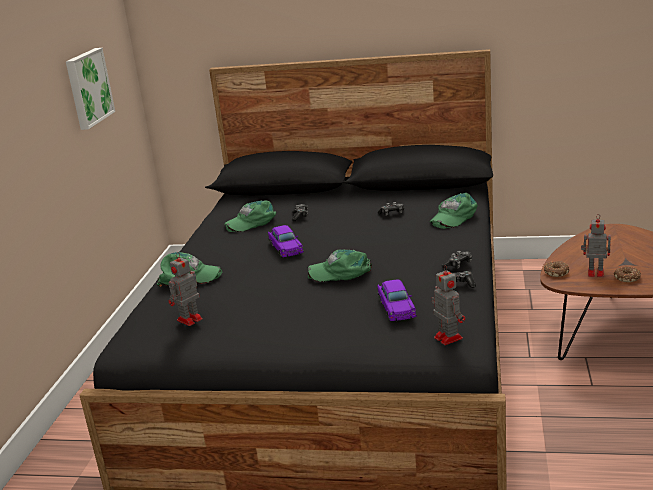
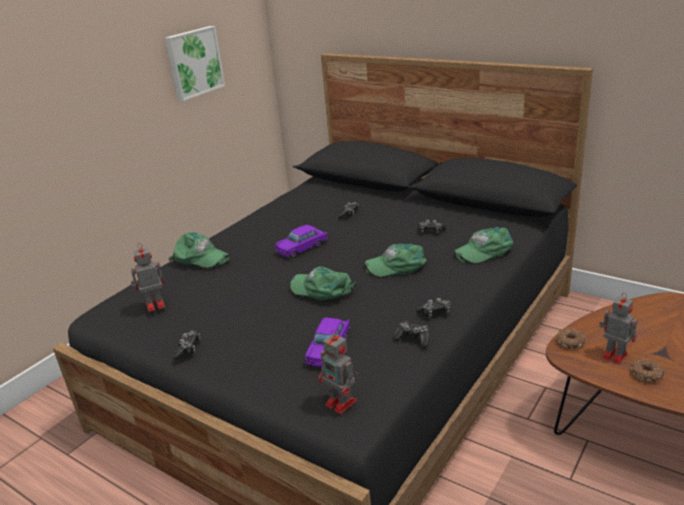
camera: 25 degrees right, 5 degrees up
green cap [224,200,277,232] -> green cap moved to [364,244,427,277]
purple toy car [268,225,304,258] -> purple toy car turned 45 degrees clockwise [274,225,328,258]
toy robot [432,265,465,345] -> toy robot turned 135 degrees clockwise [318,330,358,414]
none -> game controller [173,330,200,360]

